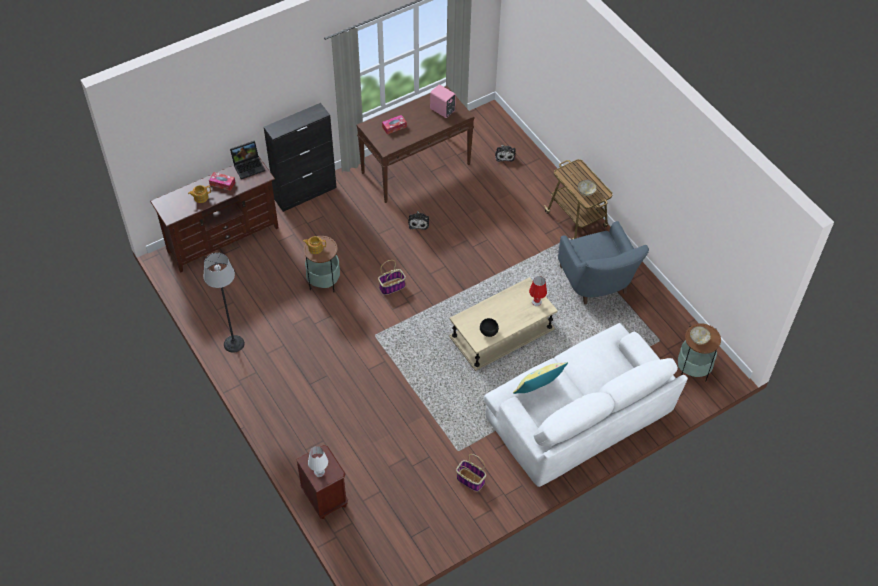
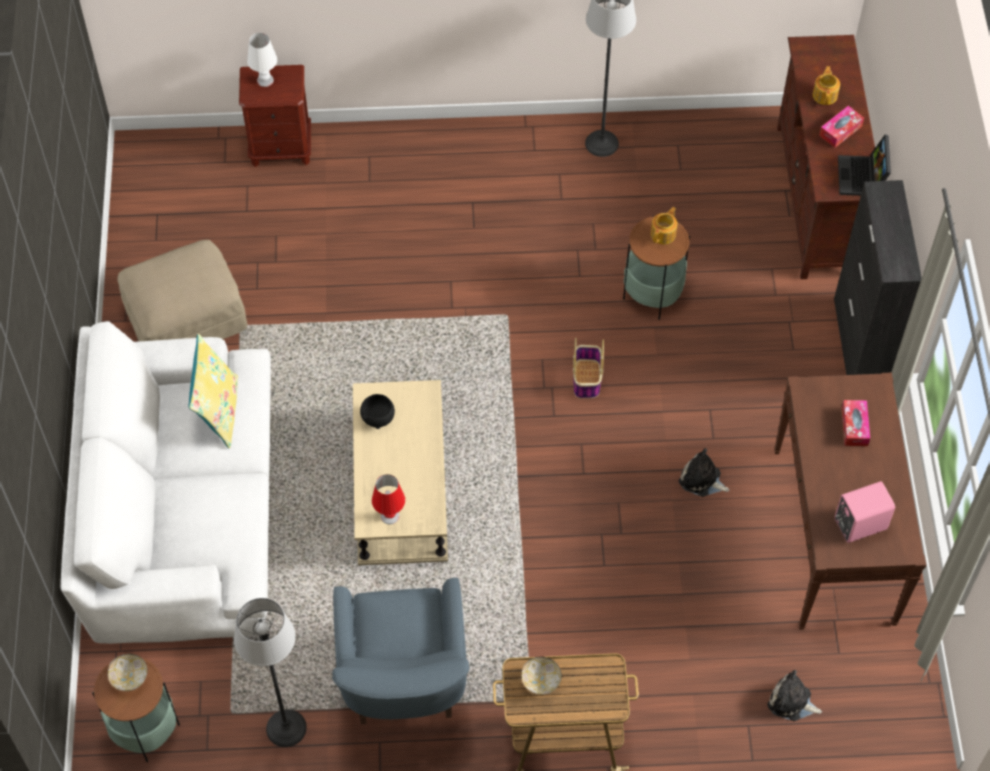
camera: 120 degrees right, 5 degrees up
basket [456,454,486,491] -> beige ottoman [118,240,247,341]
blue armchair [558,221,649,304] -> blue armchair turned 105 degrees counterclockwise [332,578,470,725]
none -> floor lamp [234,598,307,747]

